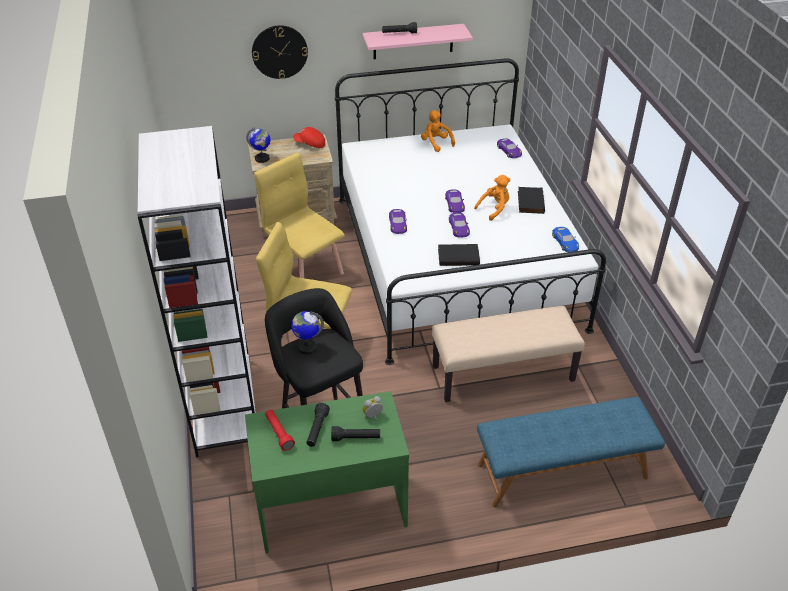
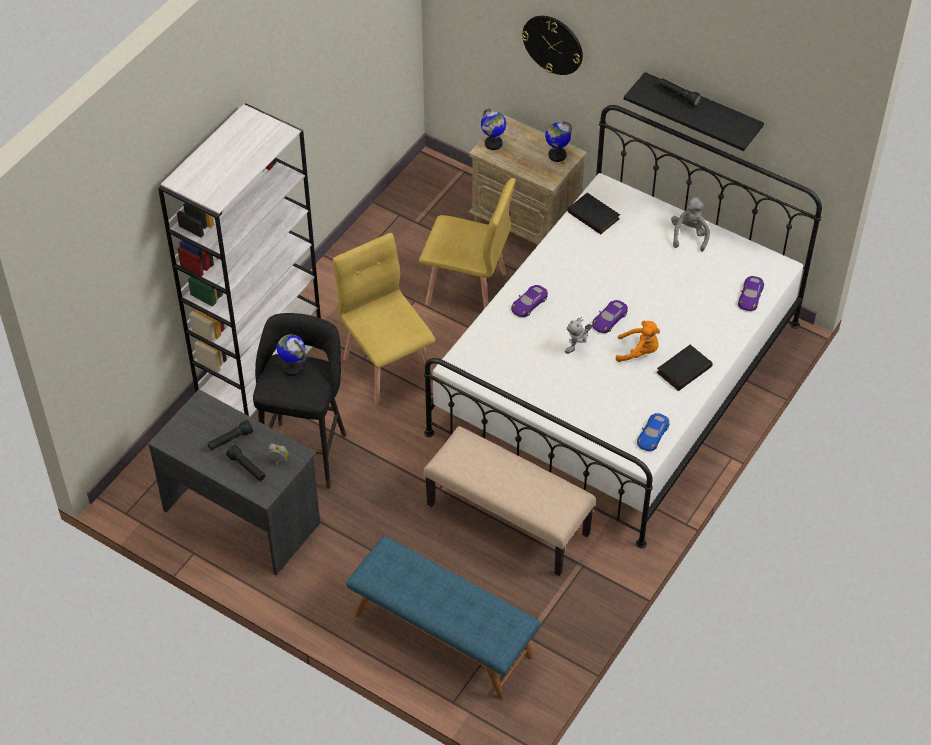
camera: 45 degrees right, 10 degrees up
green desk [245,391,409,553] -> grey desk [148,389,320,576]
yellow chair [254,152,345,278] -> yellow chair turned 105 degrees clockwise [419,178,516,309]
red flashlight [265,410,295,451] -> none
red cap [293,127,325,148] -> globe [545,121,572,162]
pink shelf [362,24,473,59] -> black shelf [624,72,764,151]
orange plush toy [421,110,455,152] -> grey plush toy [671,197,710,252]
black book [438,244,480,266] -> black book moved to [567,192,620,234]
purple toy car [449,212,470,238] -> toy robot [565,317,592,354]

